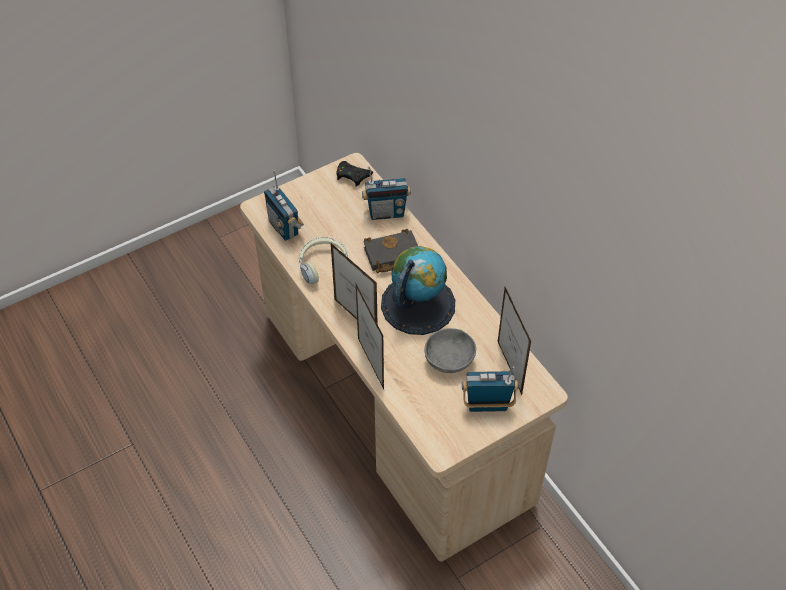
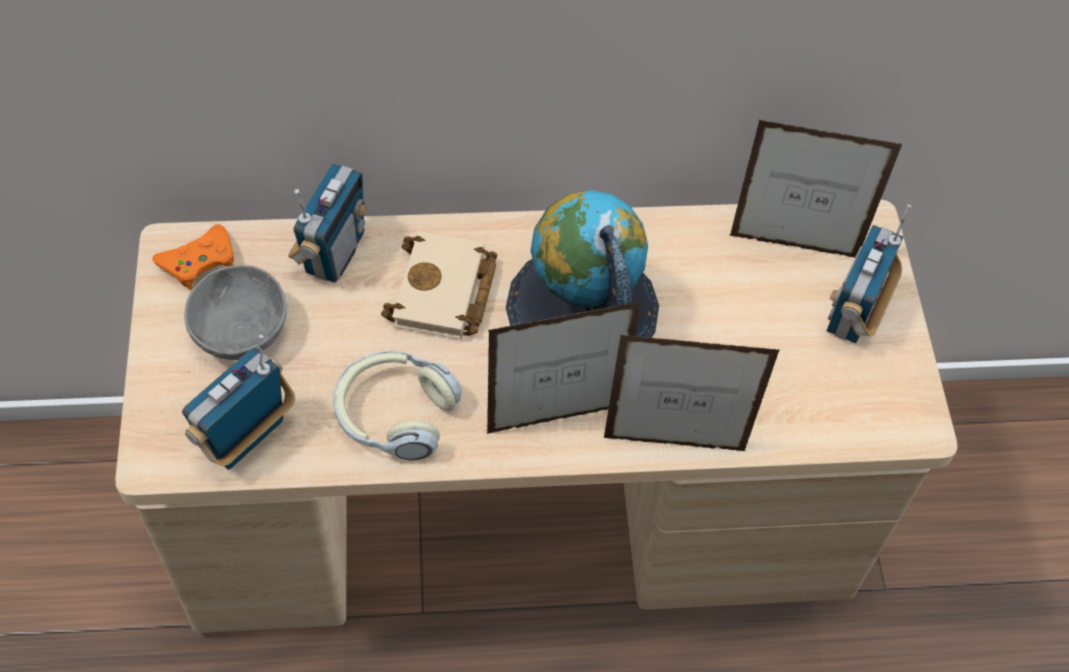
camera: 65 degrees left, 5 degrees up
radio [264,171,304,241] -> radio turned 135 degrees clockwise [182,335,295,470]
black game controller [336,161,373,187] -> orange game controller [152,224,234,290]
black book [363,229,418,273] -> beige book [381,231,497,339]
grey bowl [424,328,476,373] -> grey bowl moved to [184,265,287,360]

